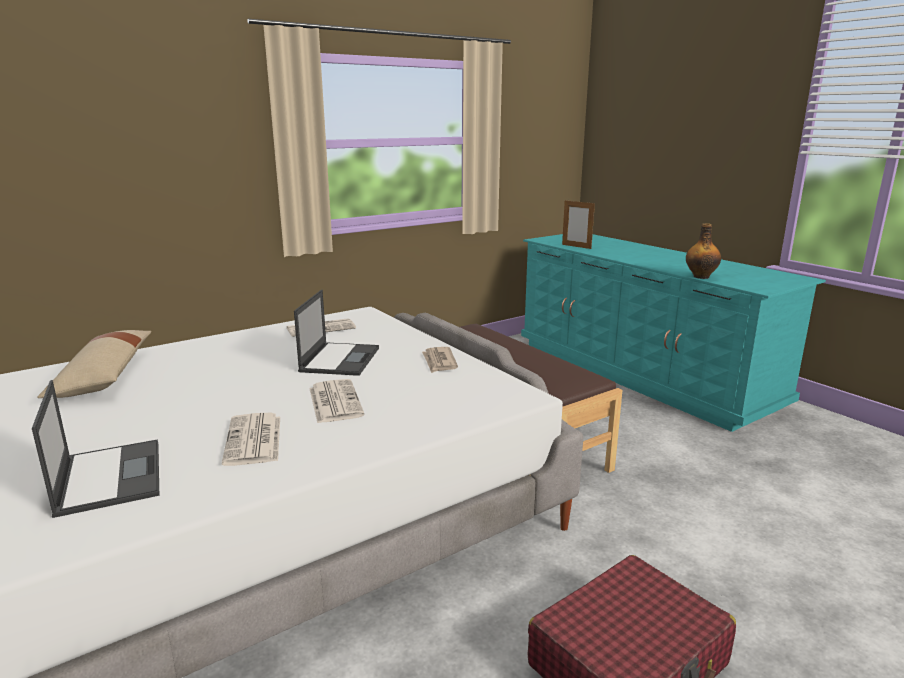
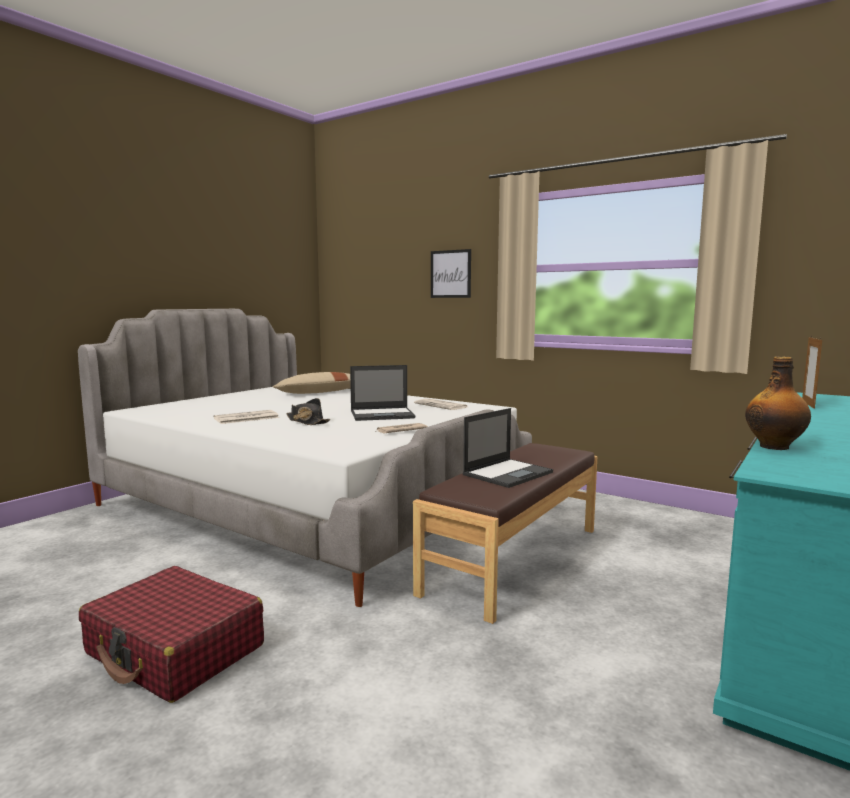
camera: 70 degrees right, 10 degrees down
laptop [32,380,160,518] -> laptop moved to [463,408,553,488]
newspaper [309,379,365,423] -> black hat [286,398,330,425]
none -> picture [431,249,471,298]

